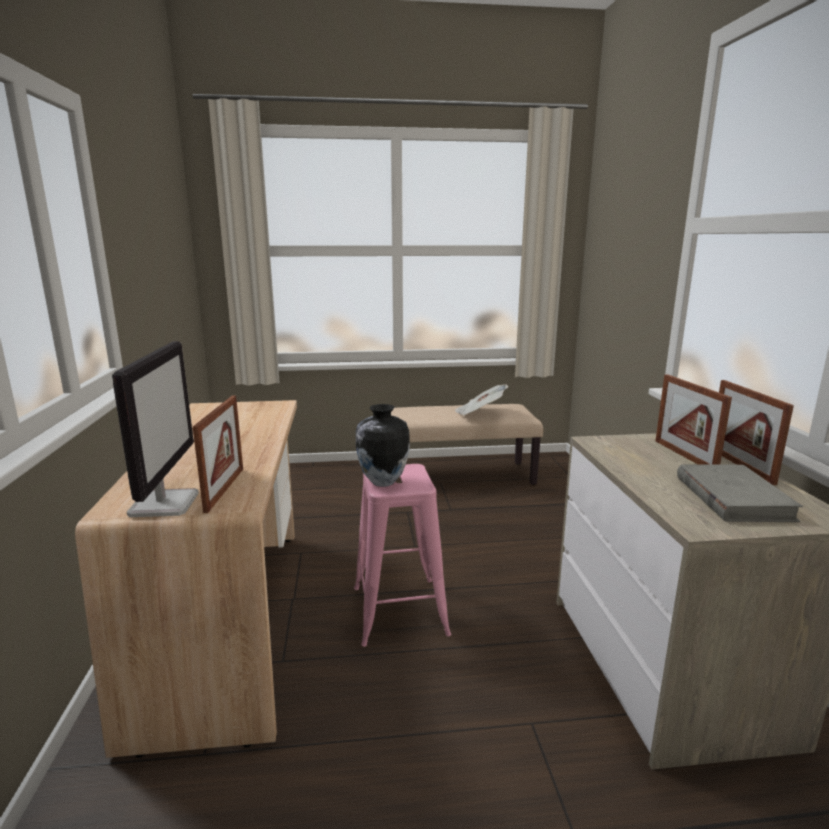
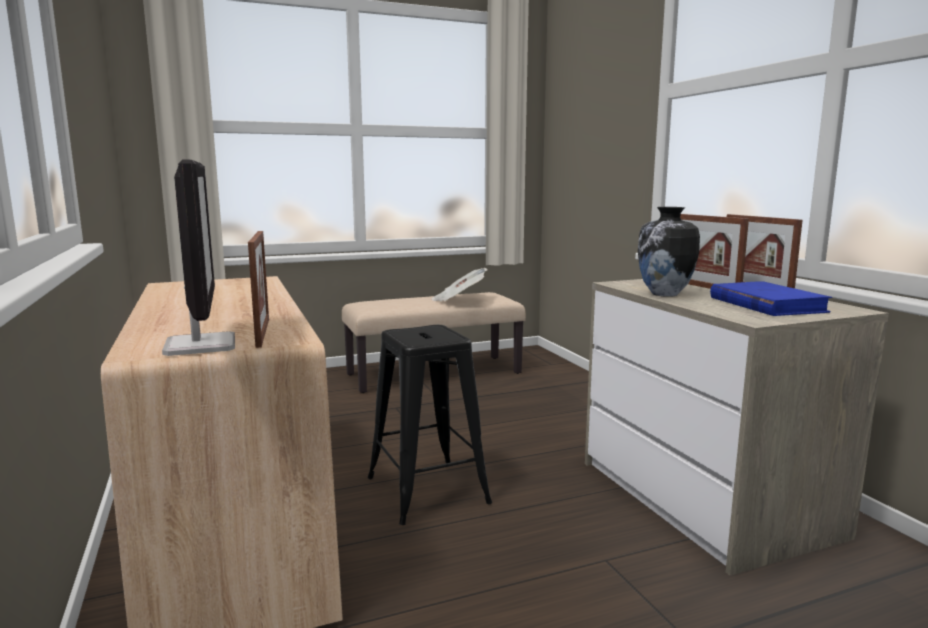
camera: 15 degrees left, 5 degrees down
pink stool [354,464,451,647] -> black stool [368,325,492,525]
vase [356,404,410,487] -> vase moved to [638,207,700,297]
grey book [677,464,803,522] -> blue book [710,282,832,316]

